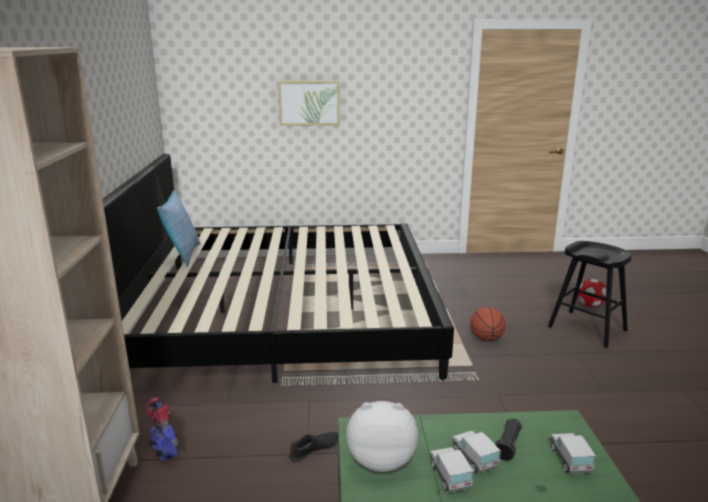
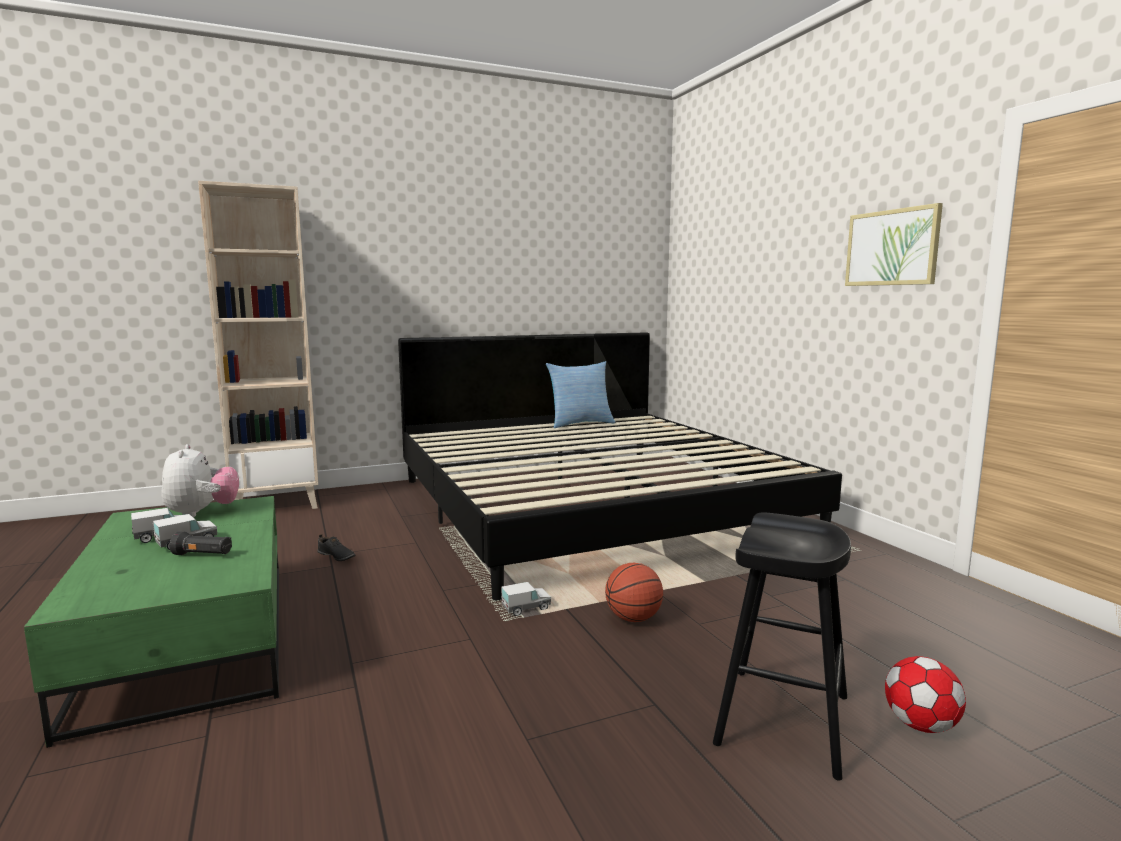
camera: 70 degrees right, 10 degrees down
toy robot [146,397,179,461] -> none
picture [278,81,340,126] -> picture moved to [845,203,943,286]
toy truck [551,433,596,474] -> toy truck moved to [501,582,551,616]

